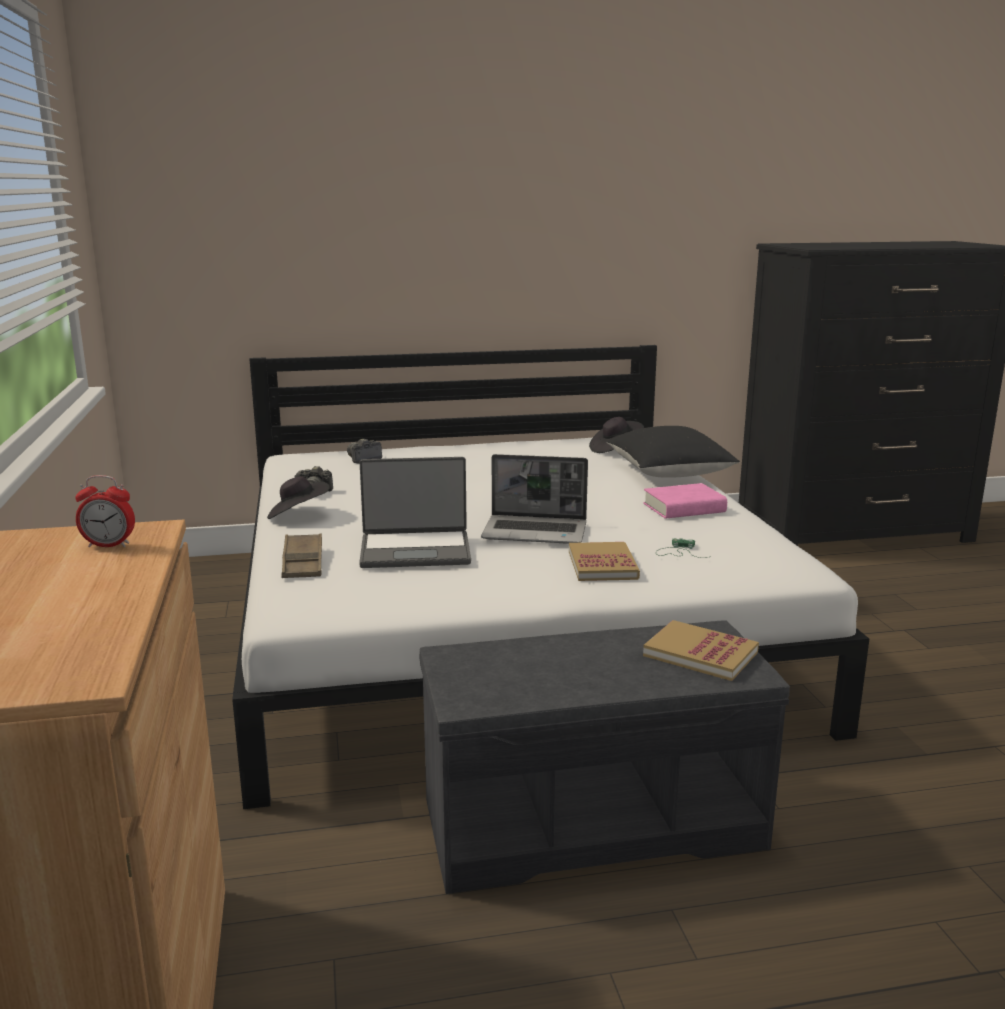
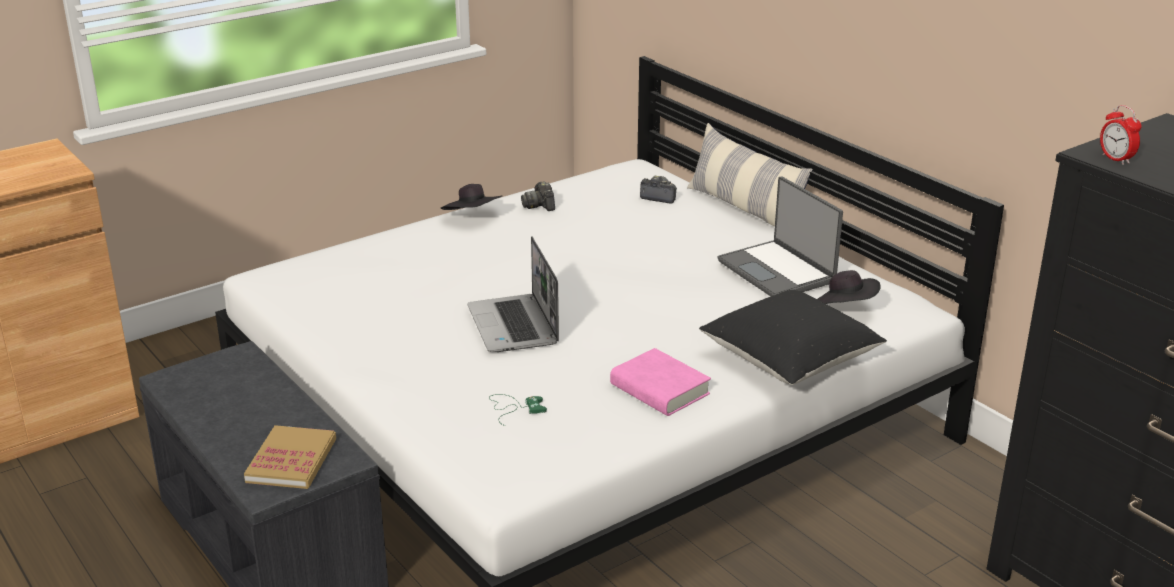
camera: 65 degrees right, 10 degrees up
alarm clock [75,475,135,547] -> alarm clock moved to [1100,105,1142,165]
brown tray [282,534,322,578] -> none
laptop [359,457,471,568] -> laptop moved to [718,176,843,297]
book [569,542,640,581] -> none
none -> pillow [687,123,813,227]

